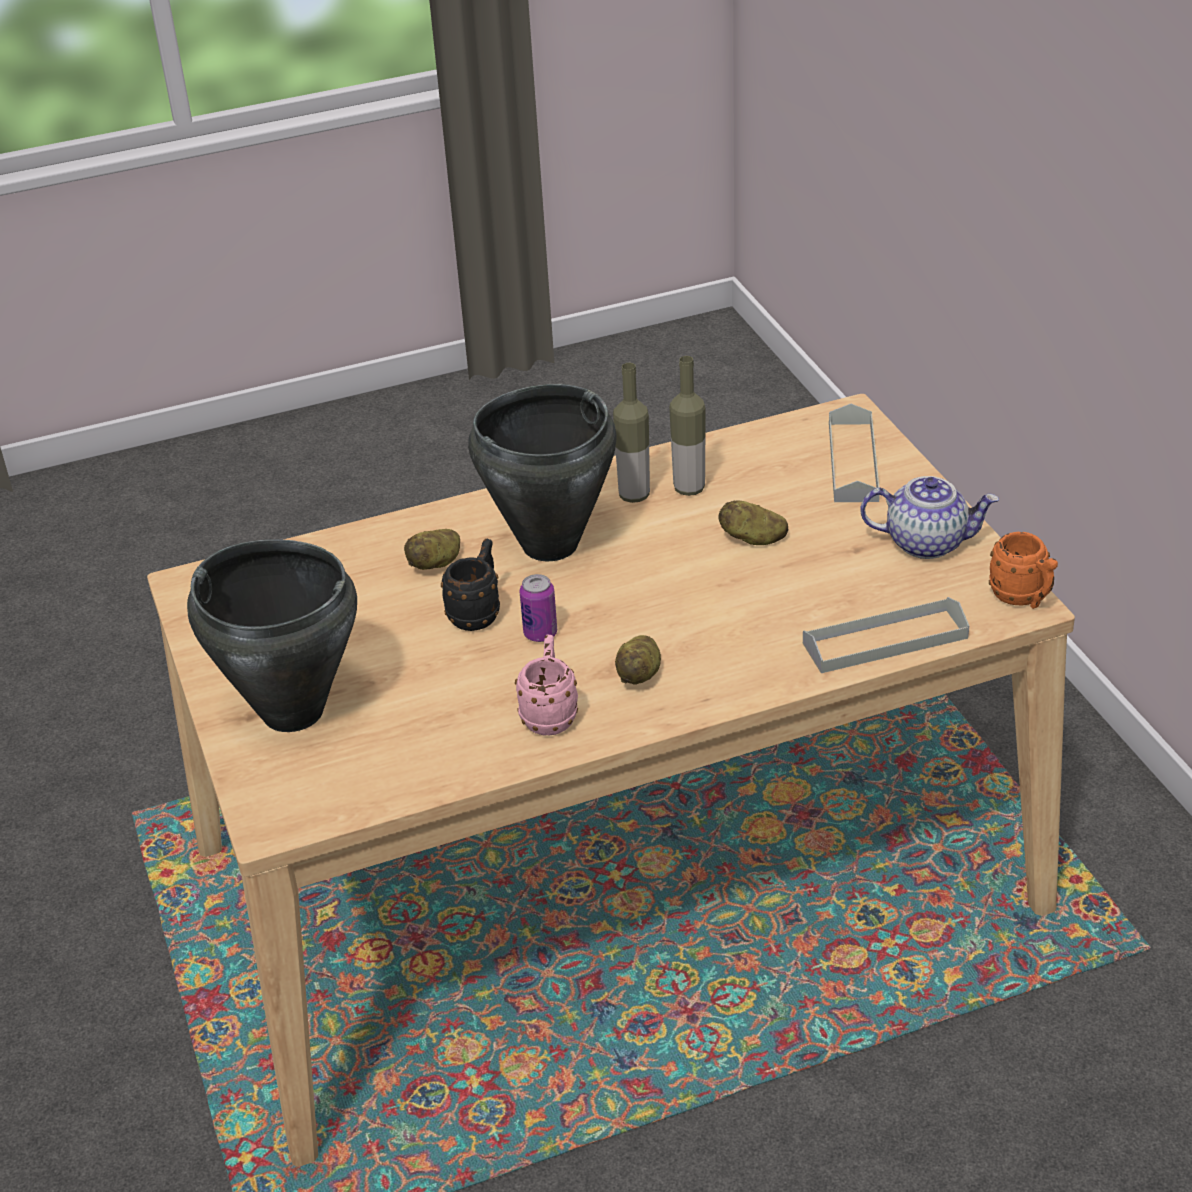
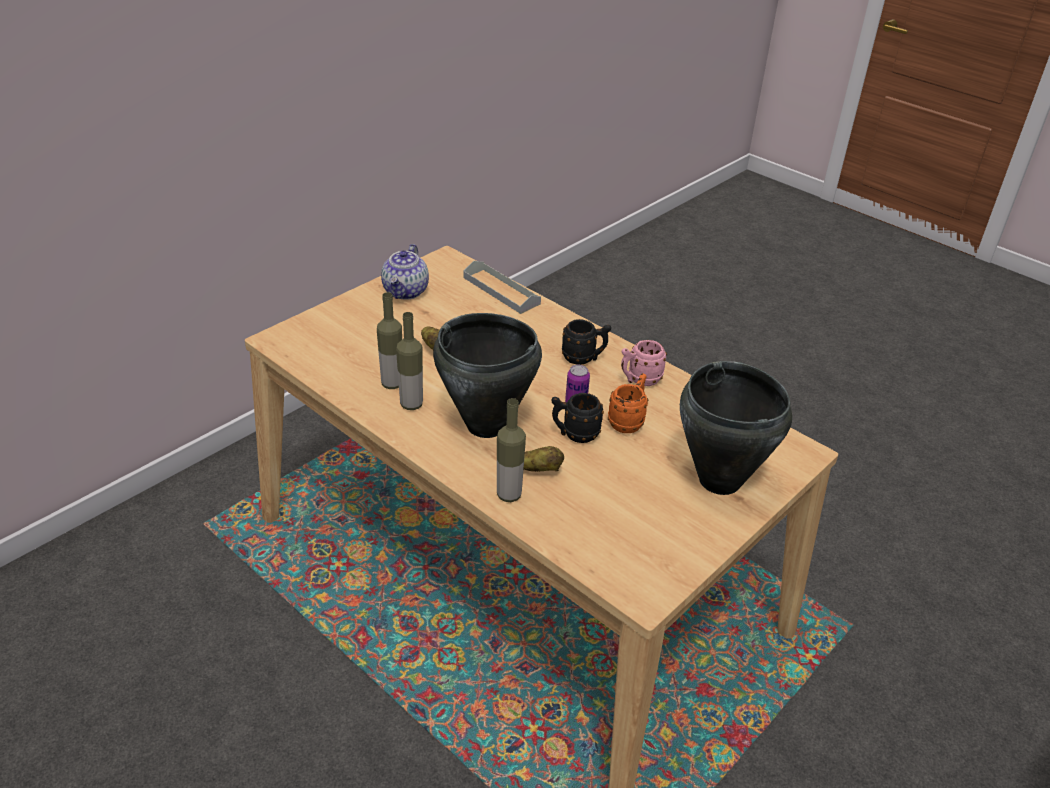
camera: 120 degrees left, 0 degrees up
potato [615,635,661,685] -> black mug [562,319,611,365]
grey tray [829,404,880,502] -> none
teapot [860,476,999,559] -> teapot turned 150 degrees counterclockwise [381,244,429,300]
orange mug [989,532,1058,609] -> orange mug moved to [608,373,648,433]
none -> bottle [497,398,526,502]

